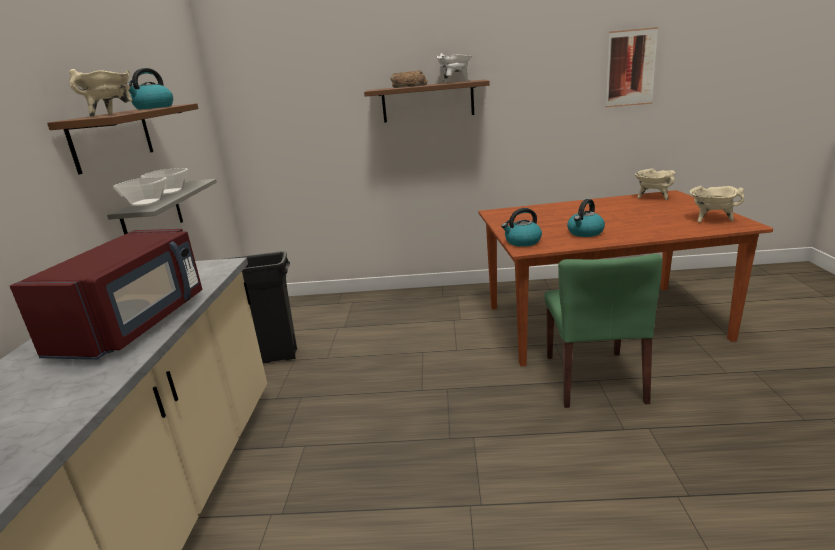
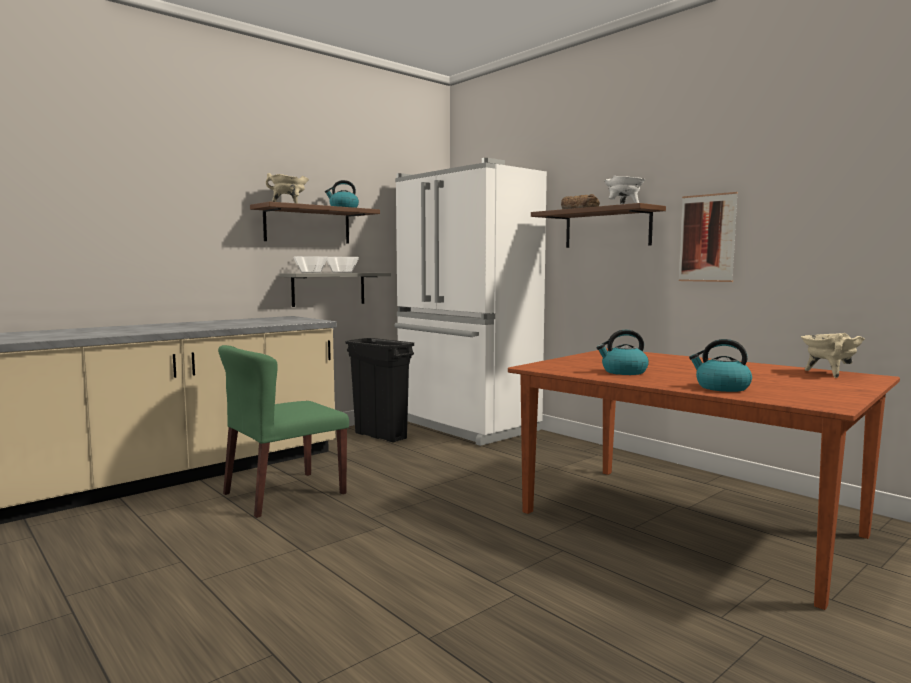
camera: 45 degrees right, 15 degrees down
red microwave [10,229,203,360] -> none
kettle [501,208,542,247] -> kettle moved to [689,339,752,392]
green chair [544,254,663,408] -> green chair moved to [218,345,349,518]
picture [606,27,658,107] -> picture moved to [679,192,738,282]
beige cooking pot [690,186,744,223] -> none
none -> white fridge [394,158,547,446]

